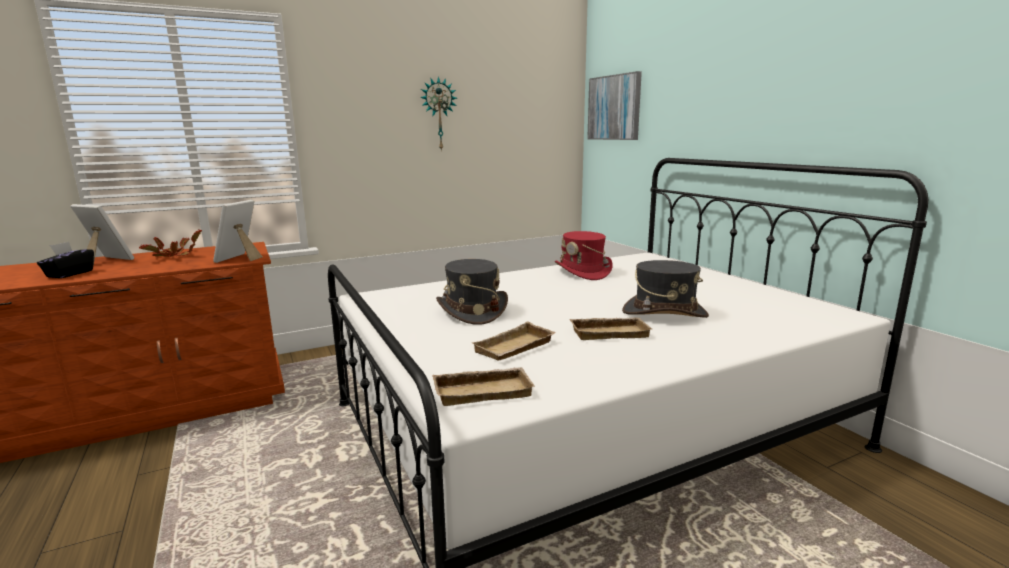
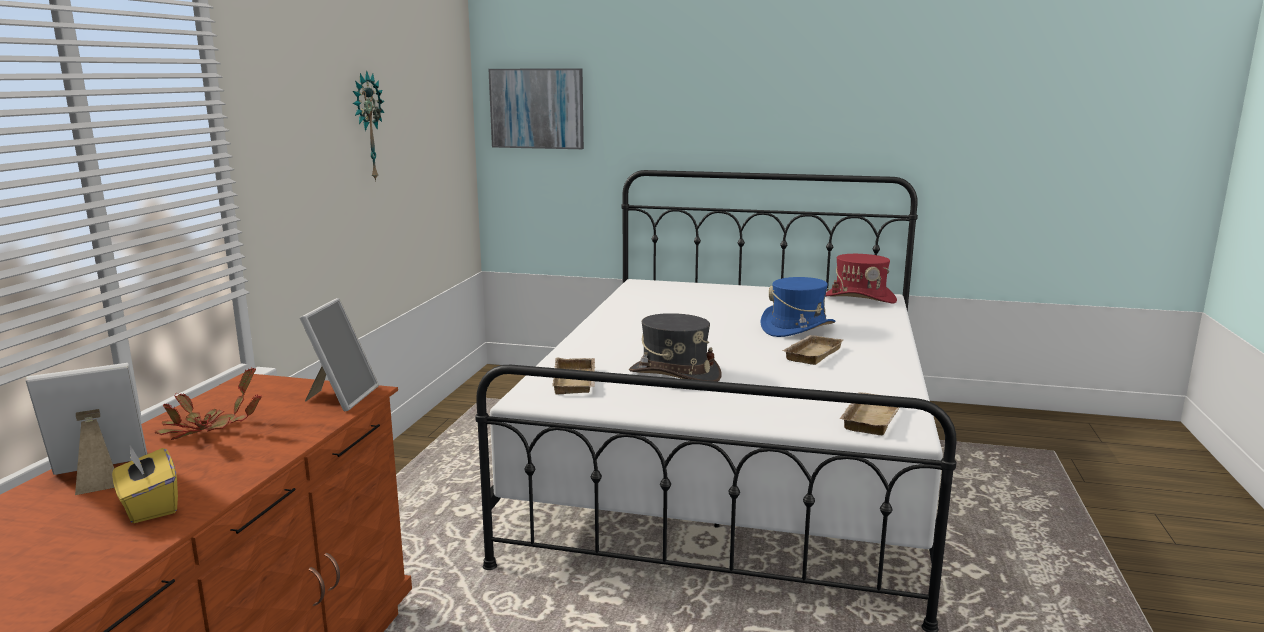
camera: 50 degrees left, 0 degrees up
black tissue box [37,242,94,278] -> yellow tissue box [112,445,178,523]
picture frame [213,200,262,263] -> picture frame turned 135 degrees counterclockwise [300,298,379,411]
beige tray [472,321,556,361] -> beige tray moved to [552,358,596,395]
red hat [555,231,613,280] -> red hat moved to [826,254,897,303]
grey hat [622,260,709,318] -> blue hat [760,277,836,337]

